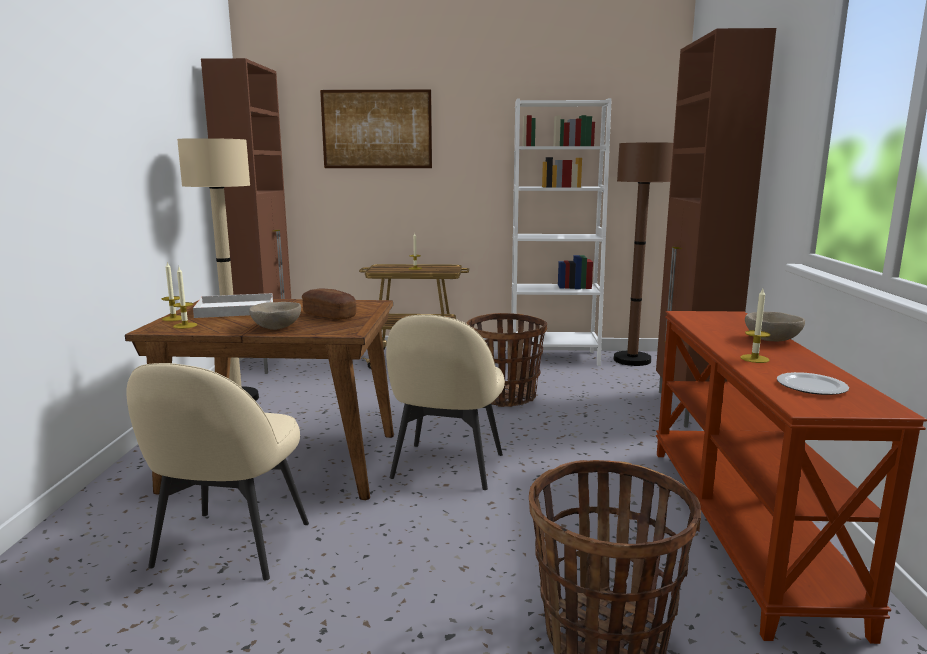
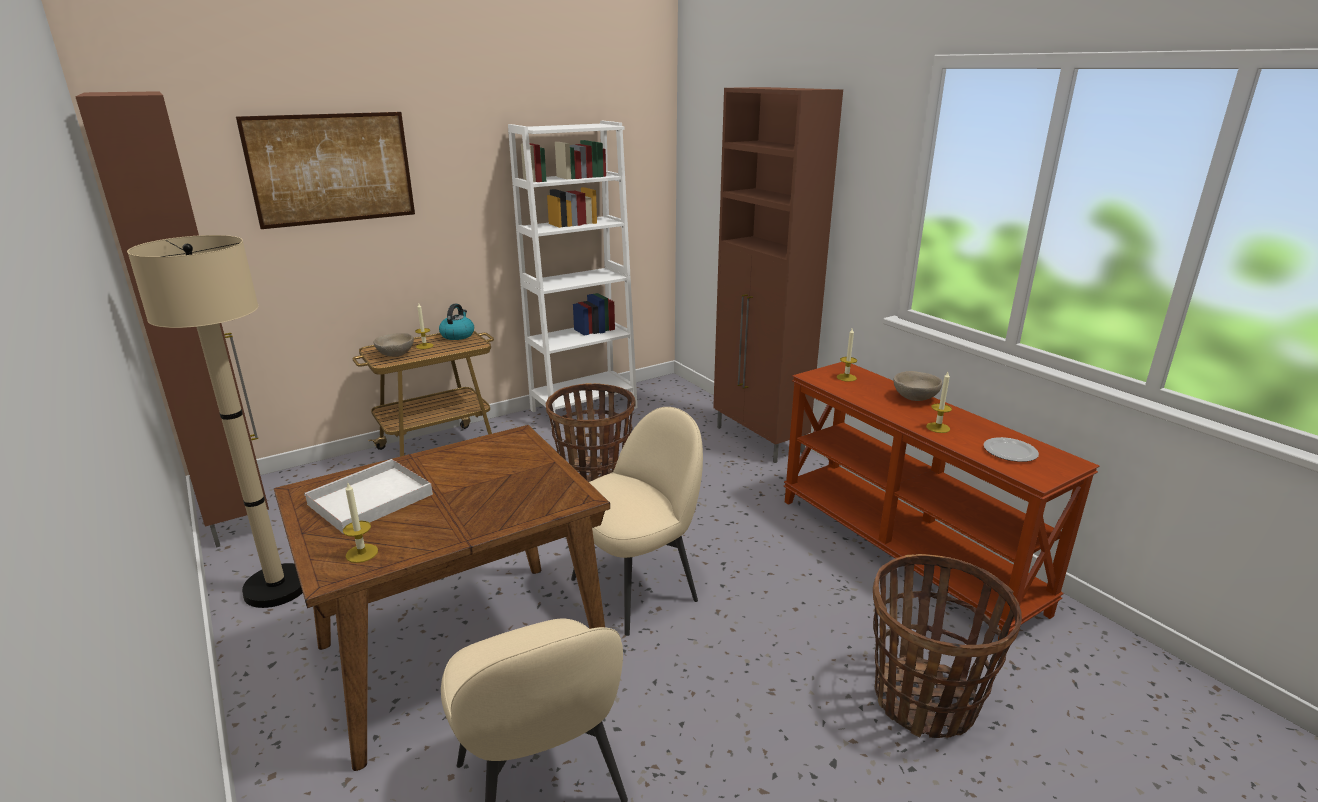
camera: 35 degrees left, 10 degrees up
candle [162,261,182,321] -> candle moved to [837,328,857,382]
beige bowl [249,302,301,330] -> beige bowl moved to [374,333,414,357]
bread [302,288,357,320] -> none
beige chair [386,314,505,490] -> beige chair turned 105 degrees counterclockwise [571,407,703,636]
brown floor lamp [613,142,673,366] -> none
none -> kettle [439,304,474,340]

